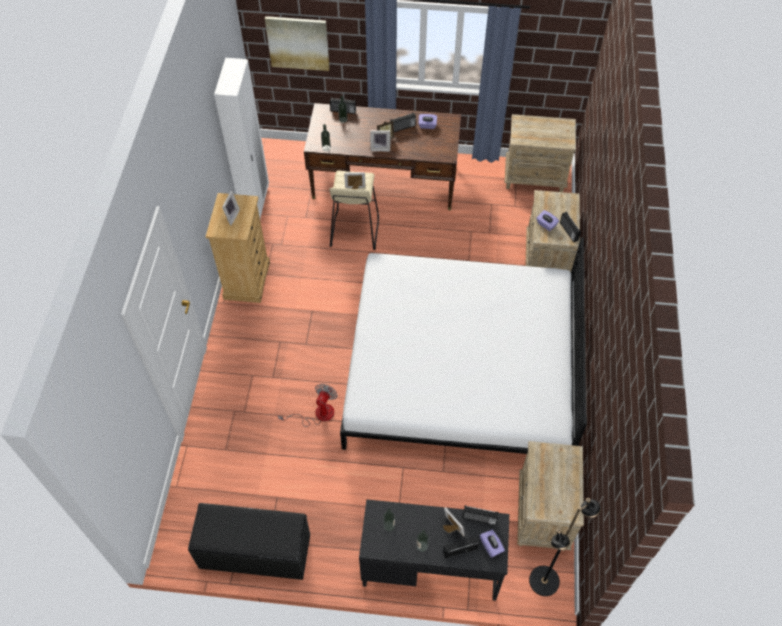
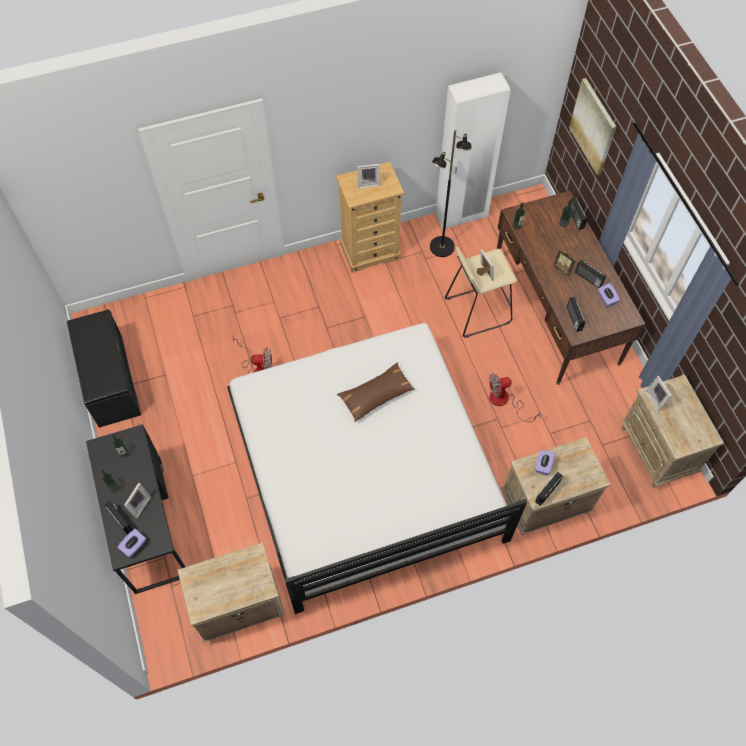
camera: 65 degrees right, 5 degrees up
picture frame [370,130,390,151] -> picture frame moved to [646,376,672,411]
radio [462,505,499,525] -> radio moved to [567,297,585,332]
black floor lamp [529,498,601,596] -> black floor lamp moved to [430,130,472,257]
none -> brown pillow [337,363,414,422]
none -> fan [489,373,541,422]

